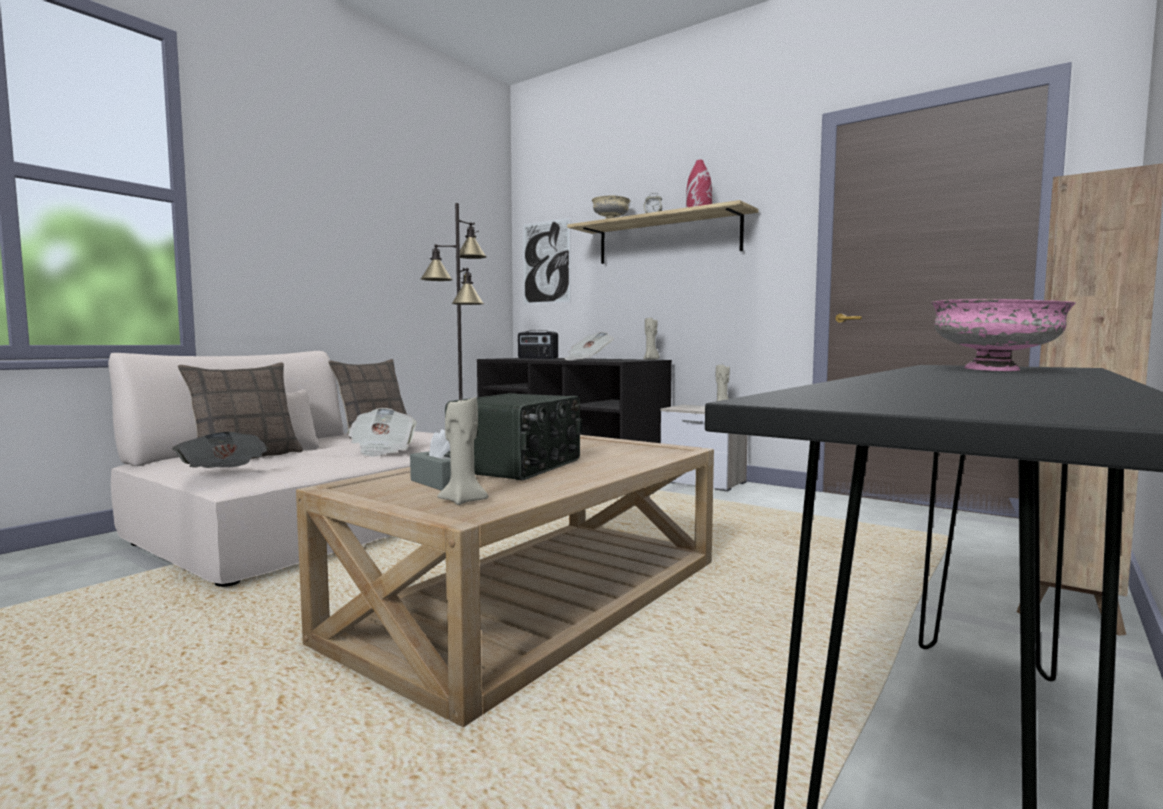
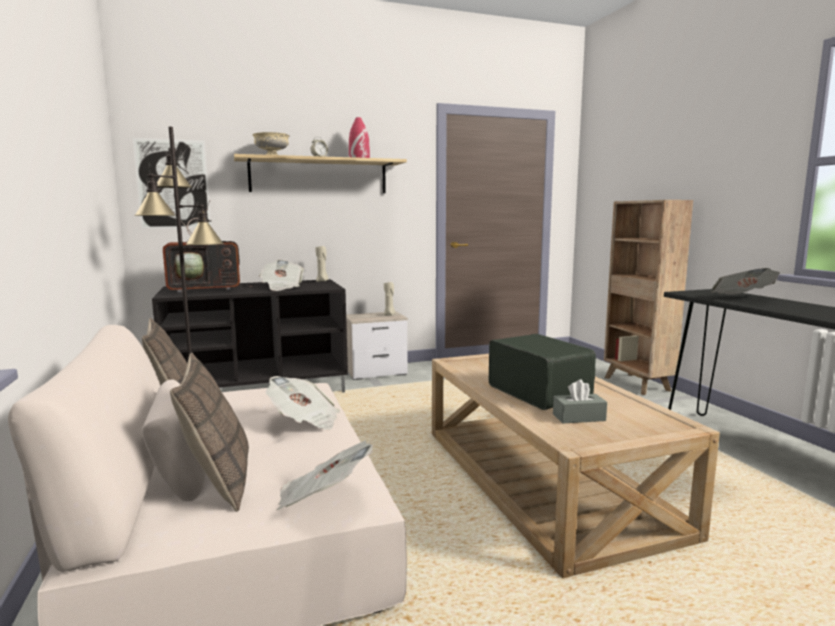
camera: 55 degrees left, 5 degrees up
beige candle [437,397,488,505] -> none
radio [518,330,558,359] -> television [163,200,253,293]
pink bowl [931,299,1076,371] -> newspaper [711,268,780,295]

